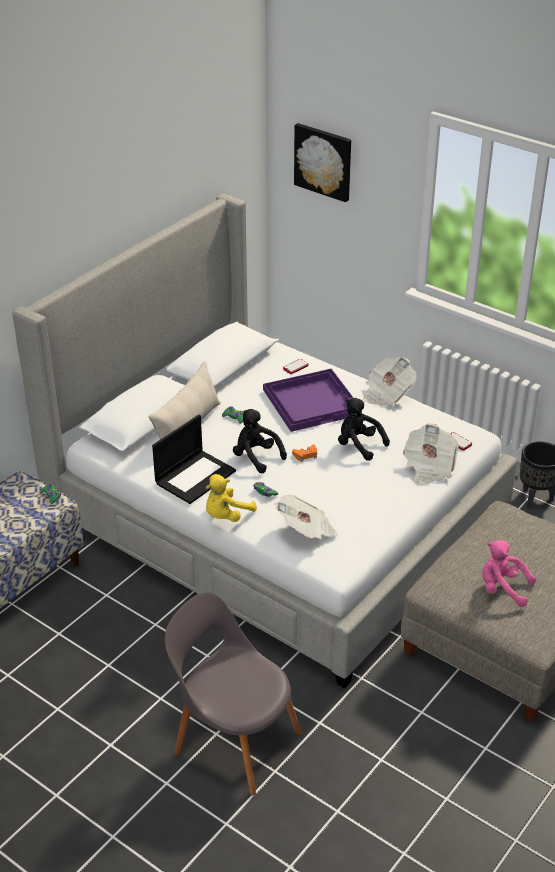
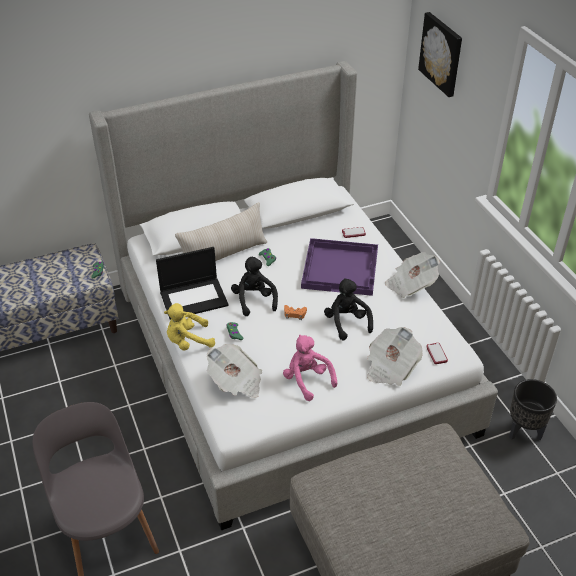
camera: 30 degrees right, 5 degrees up
pink plush toy [482,540,536,607] -> pink plush toy moved to [283,335,337,401]

